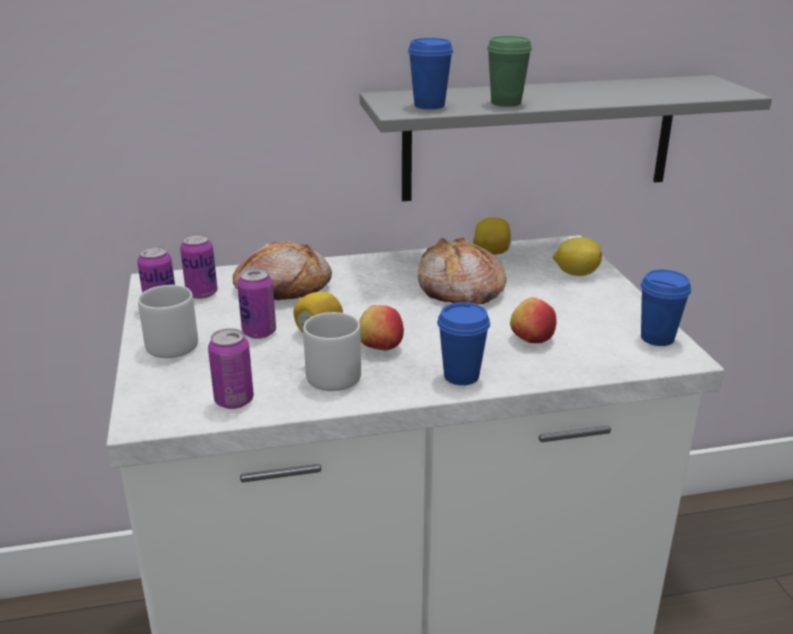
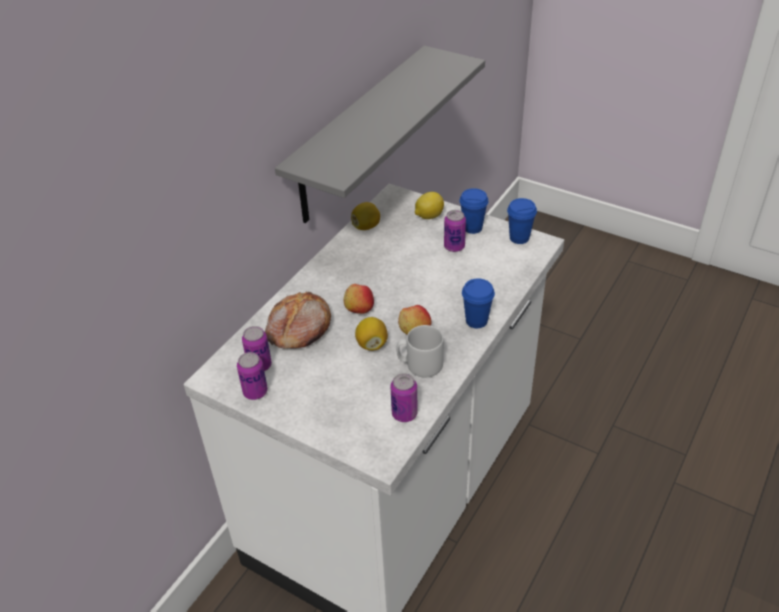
camera: 45 degrees left, 15 degrees up
grey mug [138,285,198,358] -> none
can [237,268,276,339] -> can moved to [444,210,466,252]
blue cup [408,38,453,109] -> blue cup moved to [459,188,488,234]
bread [418,237,507,305] -> none
green cup [487,36,532,107] -> none
apple [510,297,556,343] -> apple moved to [344,284,374,314]

